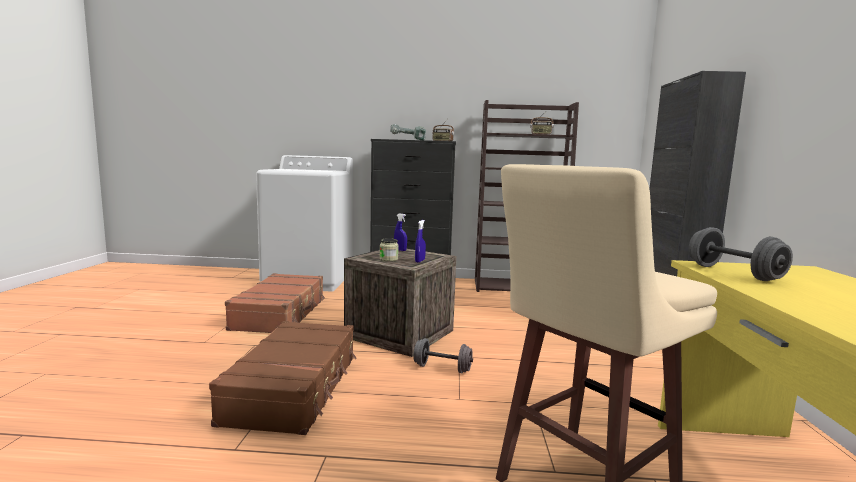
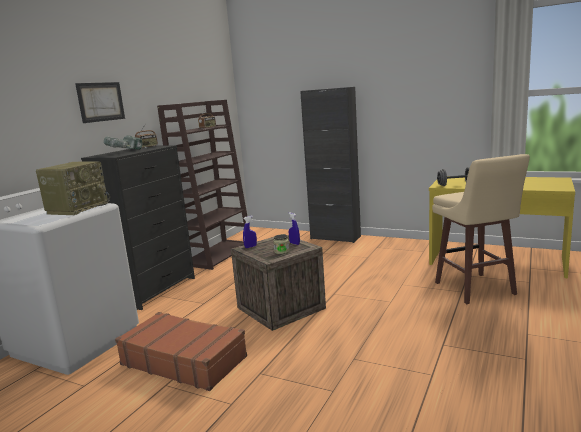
camera: 65 degrees left, 5 degrees up
brown suitcase [209,321,357,435] -> none
grey dumbbell [413,338,473,373] -> none
none -> radio [36,161,110,215]
none -> picture [75,82,125,123]

